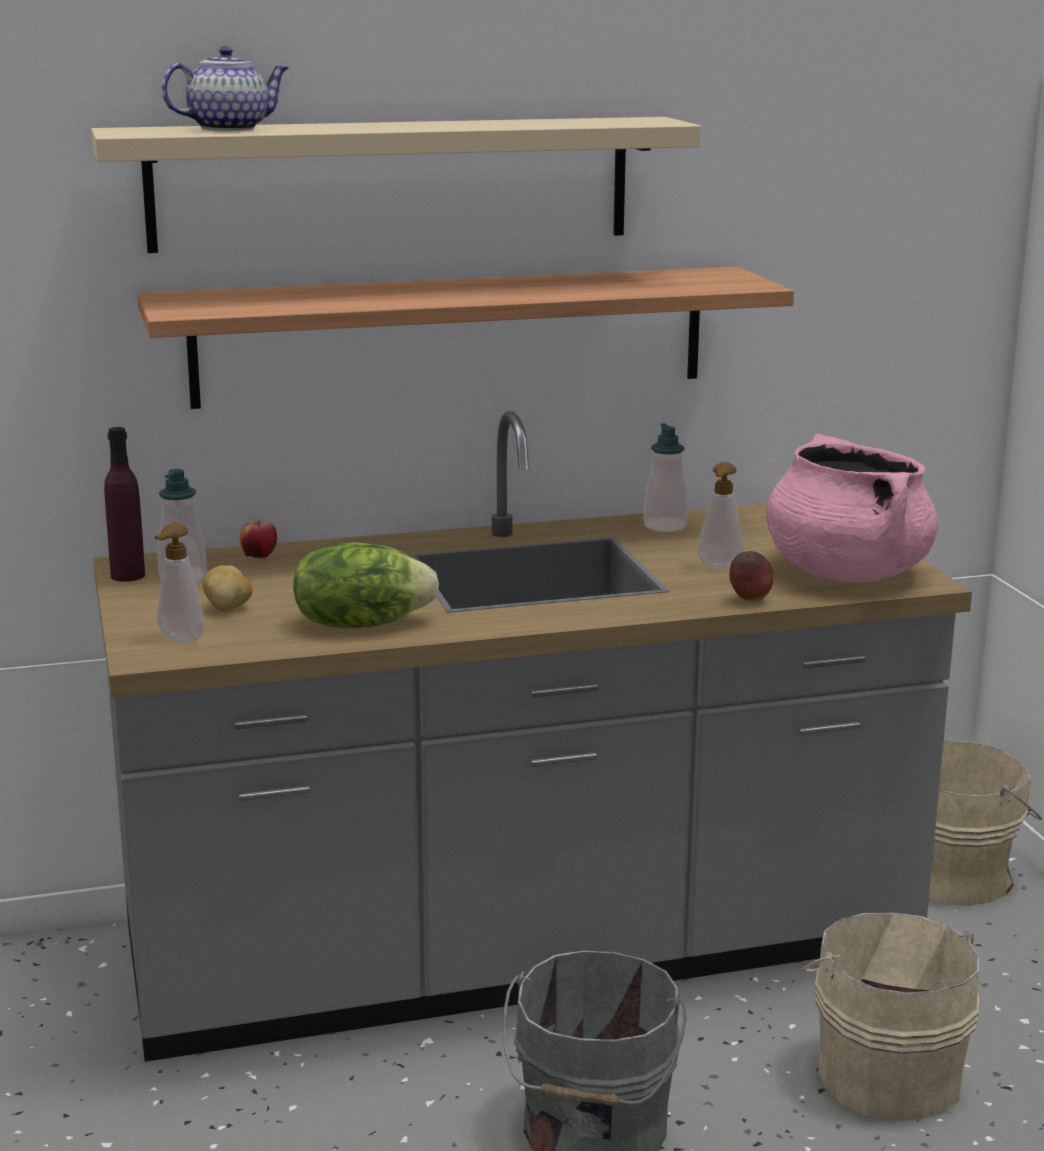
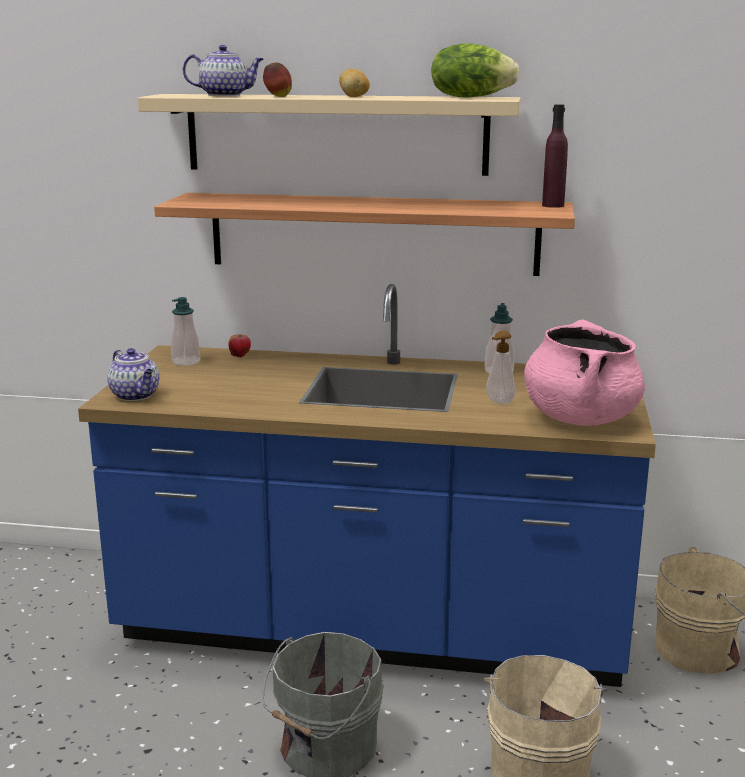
camera: 25 degrees right, 0 degrees up
grey counter [93,411,972,1062] -> blue counter [78,284,656,687]
purple bottle [104,427,145,582] -> purple bottle moved to [542,104,568,208]
soap dispenser [155,523,205,644] -> teapot [107,348,159,401]
potato [203,565,253,611] -> potato moved to [339,69,370,97]
lettuce [293,542,439,629] -> lettuce moved to [432,43,520,97]
apple [730,551,773,601] -> apple moved to [263,62,292,97]

